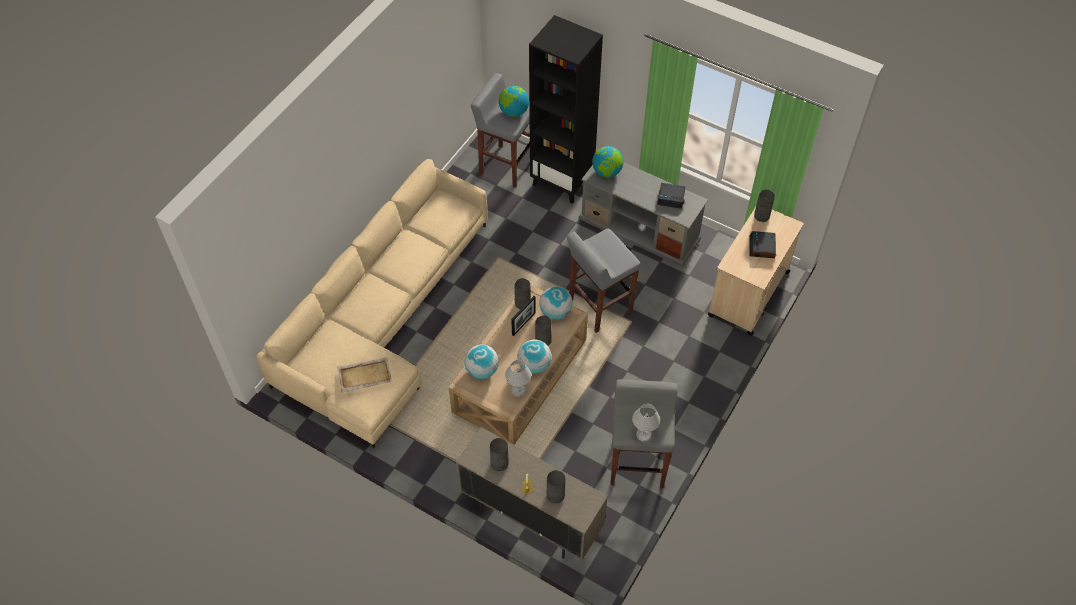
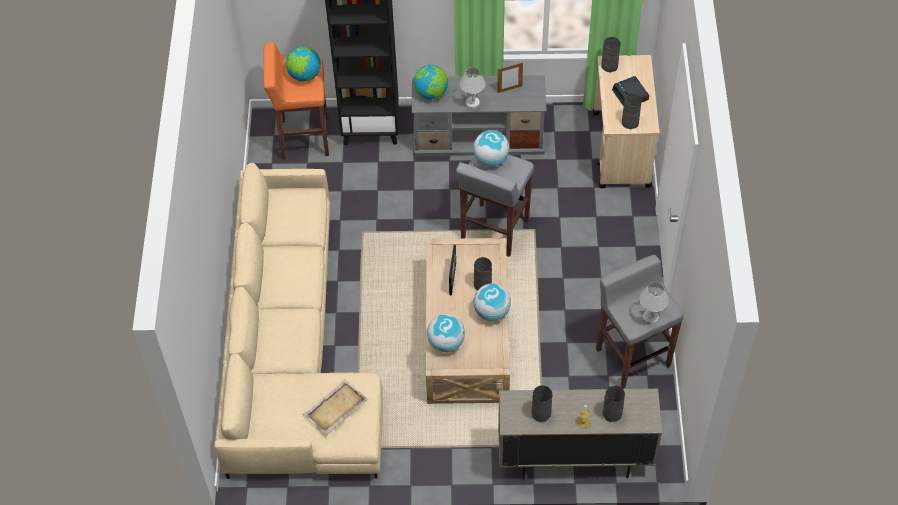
camera: 30 degrees left, 0 degrees up
grey stool [471,73,530,188] -> orange stool [263,43,329,159]
white table lamp [505,360,531,396] -> white table lamp moved to [460,67,486,109]
grey vase [515,278,531,309] -> grey vase moved to [622,94,642,129]
globe [539,286,573,320] -> globe moved to [473,130,510,167]
alarm clock [657,183,686,209] -> picture frame [497,62,523,93]

